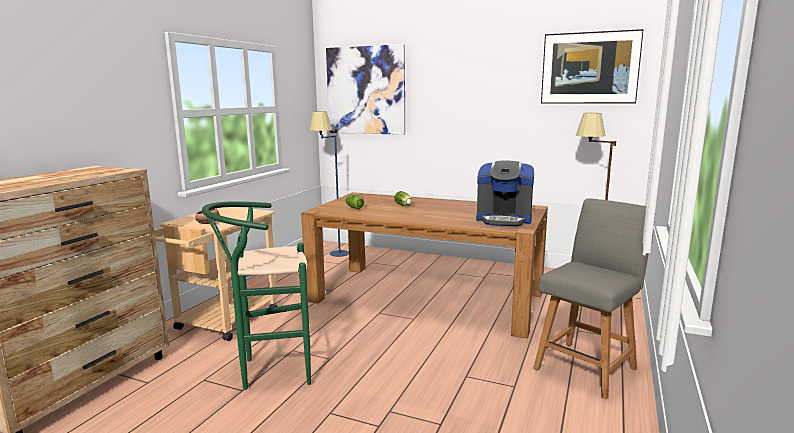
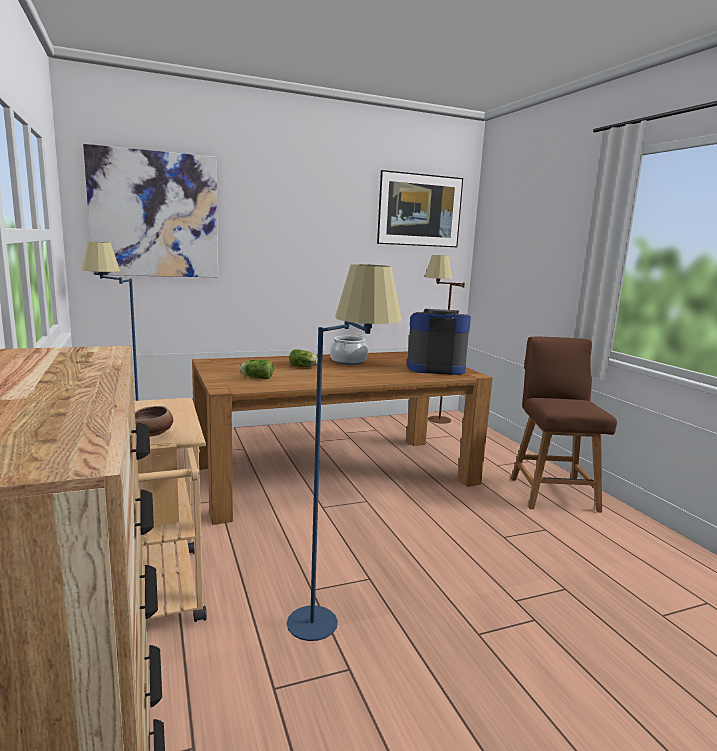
camera: 45 degrees left, 0 degrees up
green stool [202,201,311,390] -> blue floor lamp [287,264,402,641]
coffee machine [476,160,534,227] -> coffee machine turned 150 degrees counterclockwise [407,309,471,375]
grey chair [533,198,655,399] -> brown chair [511,337,617,513]
none -> cooking pot [330,335,368,365]

